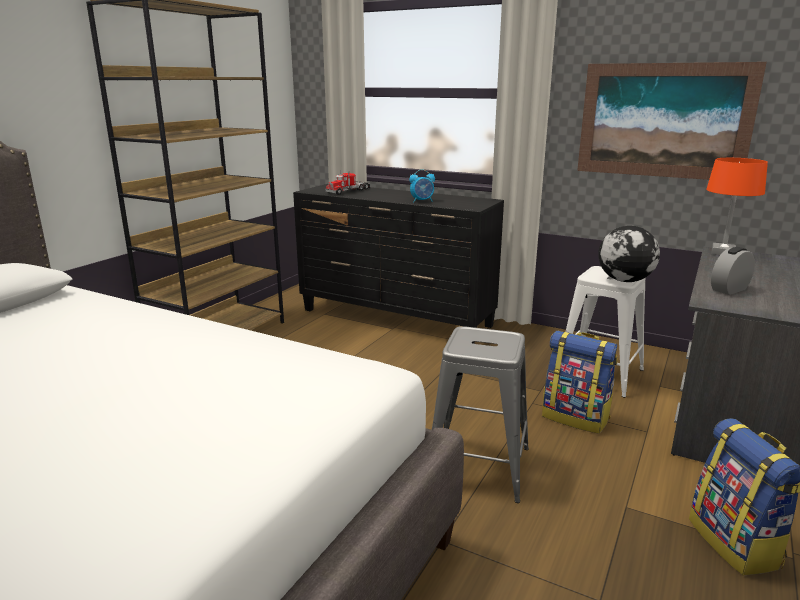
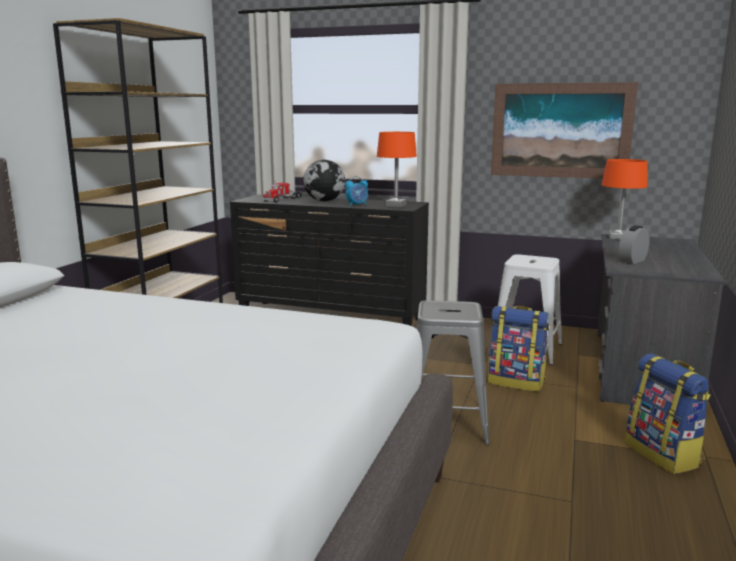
camera: 10 degrees left, 5 degrees down
globe [598,226,660,282] -> globe moved to [303,160,345,201]
none -> orange table lamp [377,132,417,207]

